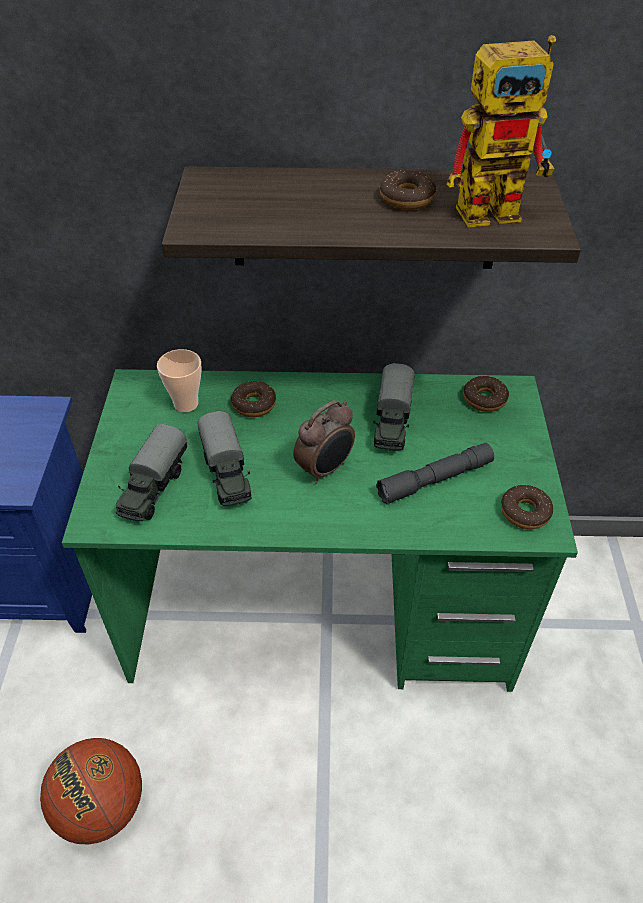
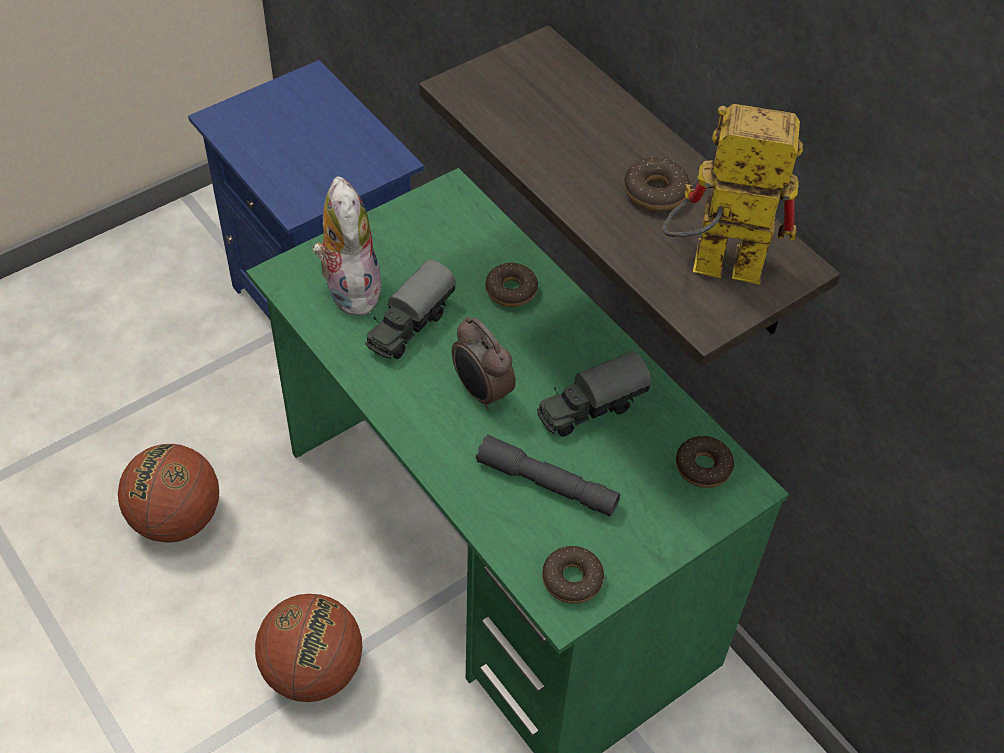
camera: 50 degrees right, 5 degrees up
toy truck [116,424,187,521] -> plush toy [313,176,382,316]
cup [157,349,202,412] -> none
alarm clock [293,400,355,484] -> alarm clock turned 45 degrees clockwise [452,316,516,410]
toy robot [447,35,556,227] -> toy robot turned 150 degrees clockwise [662,104,803,285]
none -> basketball [255,594,362,702]

